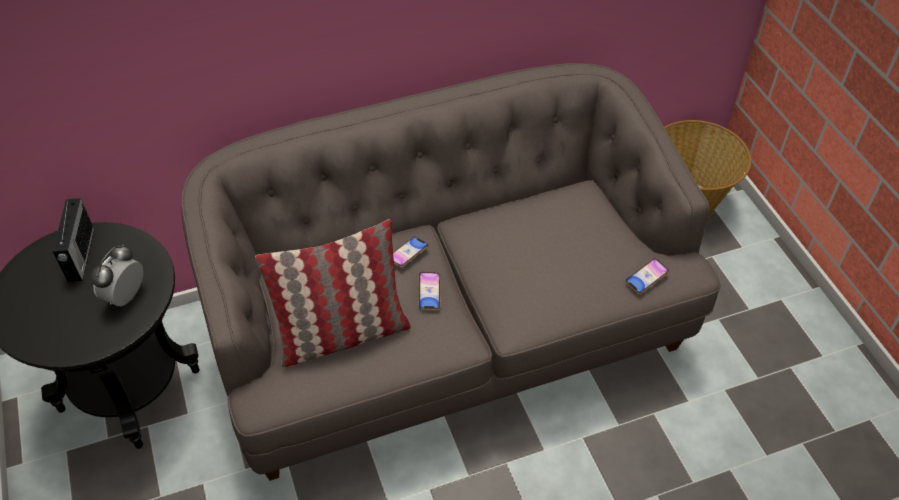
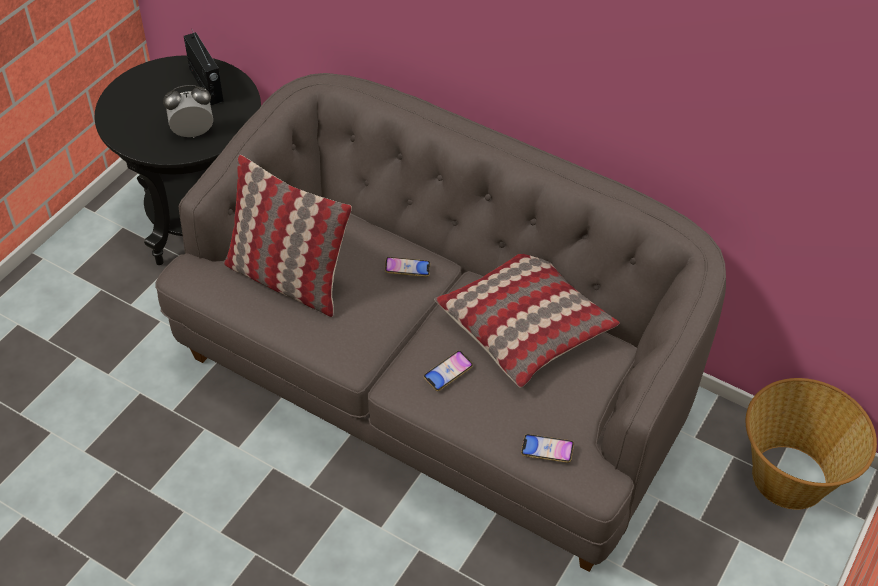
camera: 50 degrees right, 0 degrees up
radio [53,198,94,282] -> radio turned 75 degrees counterclockwise [184,30,224,105]
phone [418,272,441,310] -> phone moved to [424,351,473,391]
none -> pillow [434,254,619,388]

